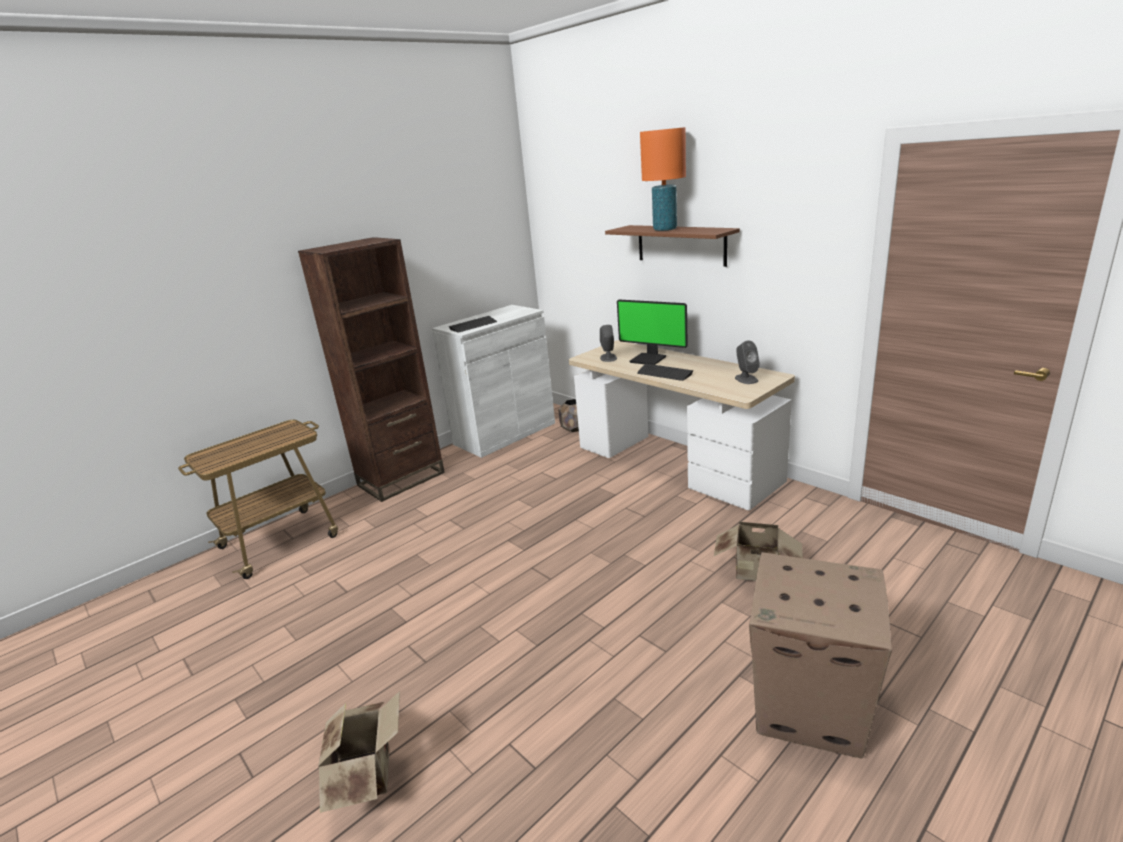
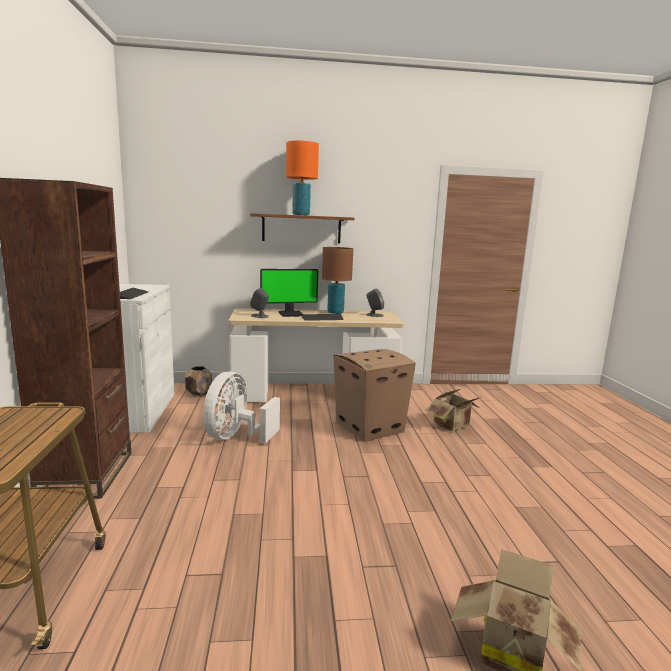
camera: 55 degrees left, 10 degrees down
cardboard box [749,552,892,759] -> cardboard box moved to [333,349,416,442]
none -> white fan [203,372,280,443]
none -> brown table lamp [322,247,353,314]

